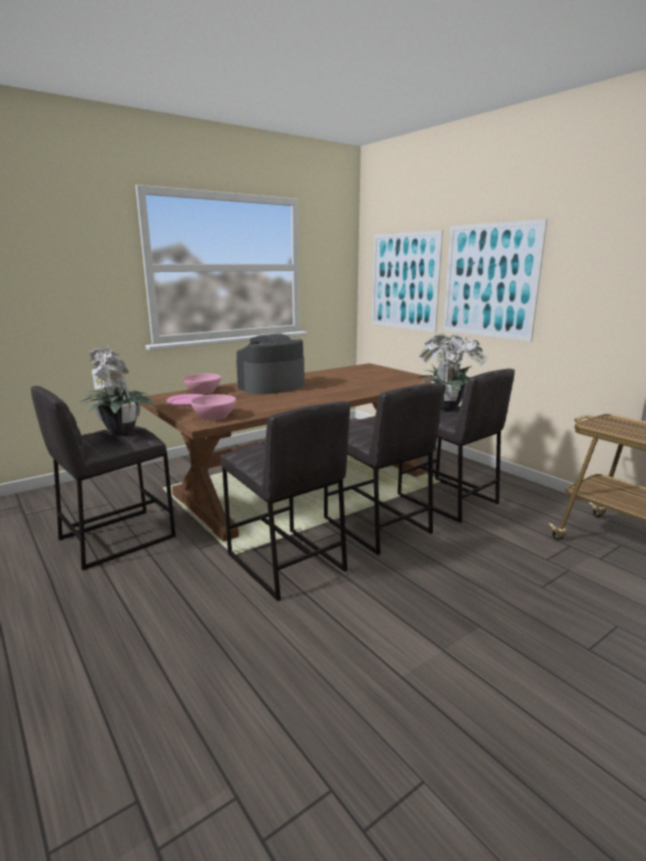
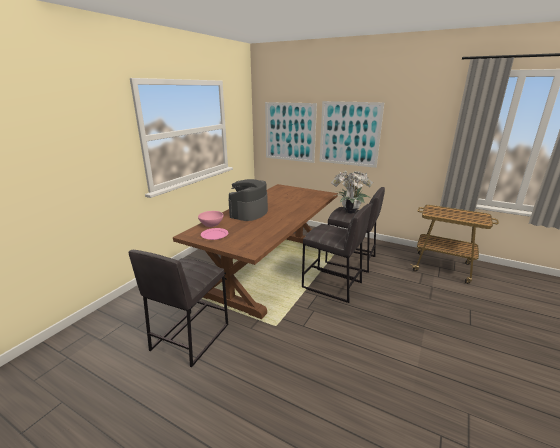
camera: 25 degrees left, 5 degrees up
potted plant [77,346,155,435] -> none
pink bowl [191,394,236,420] -> none
grey stool [221,401,350,601] -> none

